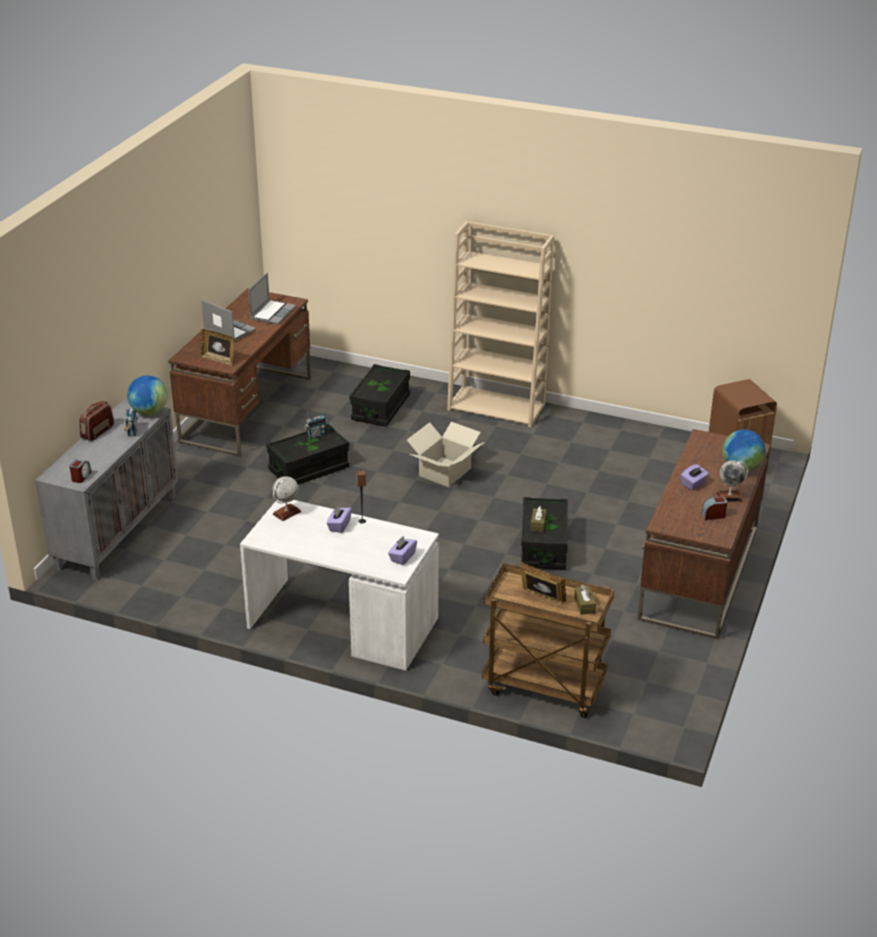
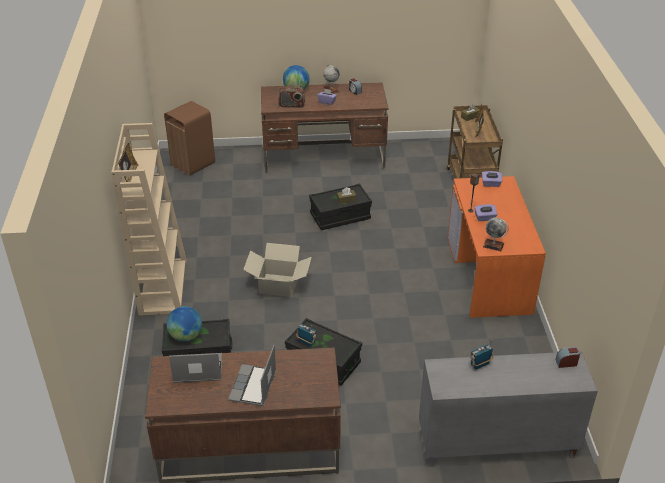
camera: 115 degrees left, 5 degrees up
radio [79,401,114,441] -> radio moved to [278,85,305,108]
globe [127,375,168,415] -> globe moved to [167,306,202,341]
picture frame [200,329,234,366] -> picture frame moved to [118,143,138,182]
white desk [240,500,439,671] -> orange desk [448,176,546,318]

